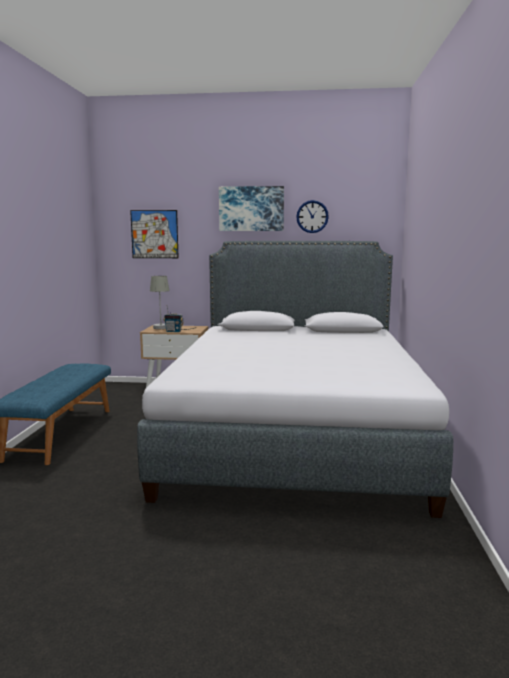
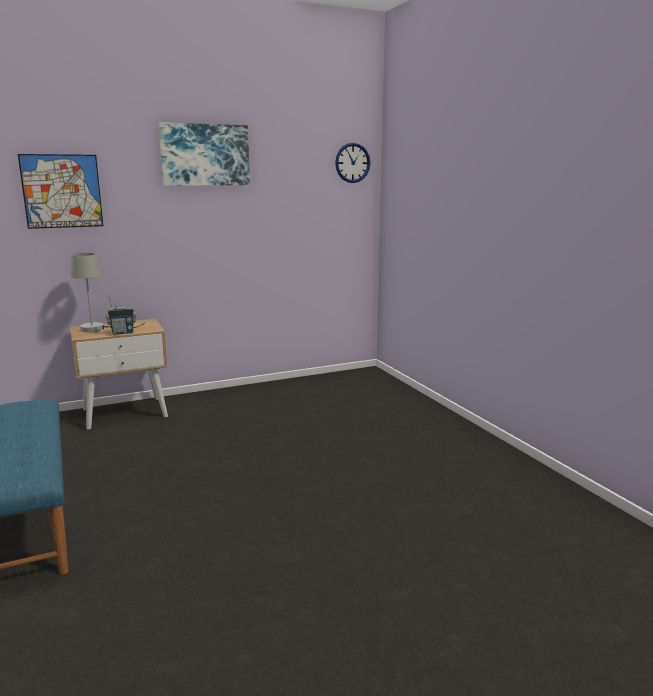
camera: 30 degrees left, 5 degrees up
grey bed [137,241,453,518] -> none
wall clock [296,200,329,233] -> wall clock moved to [335,143,370,183]

